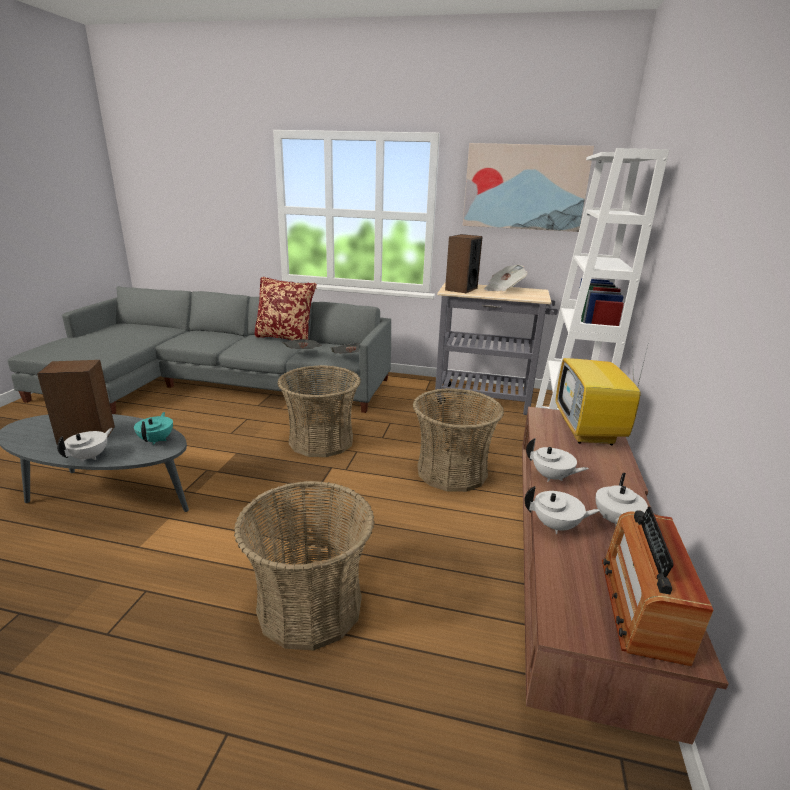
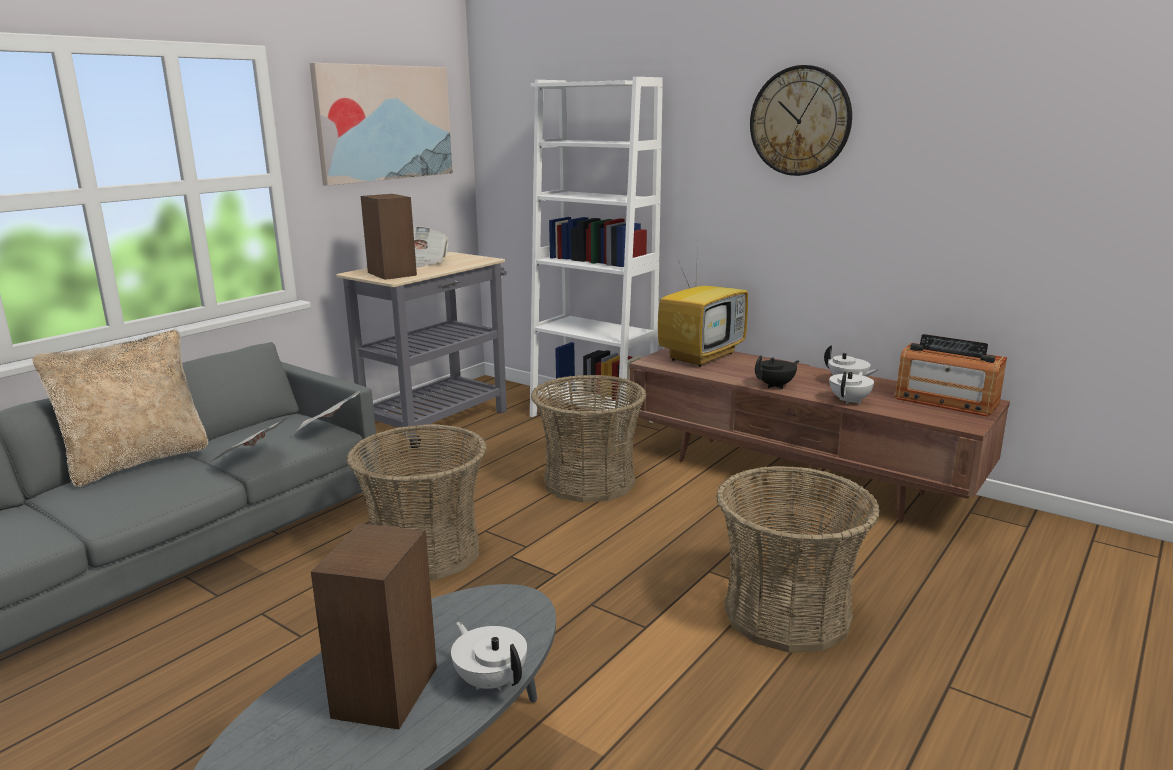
camera: 65 degrees left, 5 degrees down
turquoise teapot [134,412,173,445] -> none
red pillow [255,277,317,340] -> beige pillow [32,329,209,487]
white teapot [526,438,589,482] -> black teapot [755,355,799,389]
television [556,338,650,445] -> television turned 75 degrees counterclockwise [658,243,748,367]
none -> wall clock [750,65,852,176]

